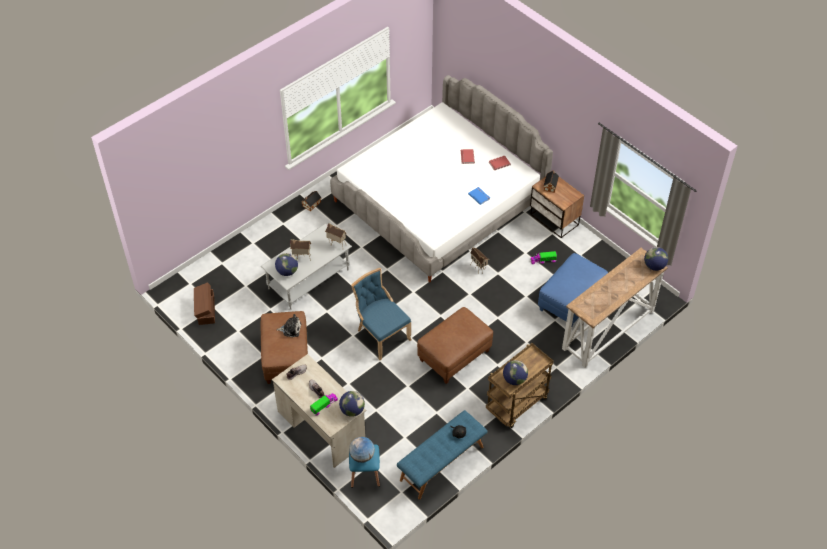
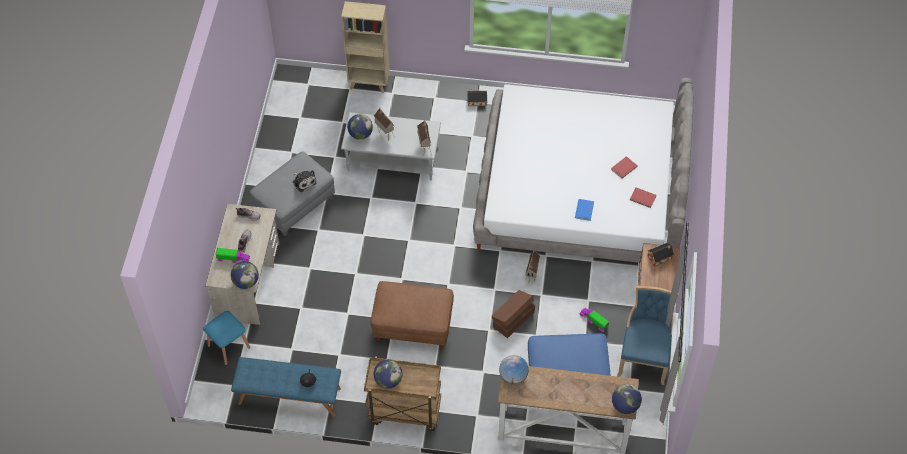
camera: 50 degrees right, 5 degrees up
brown storage box [194,282,215,325] -> brown storage box moved to [492,290,535,338]
brown ottoman [261,311,308,384] -> grey ottoman [250,151,335,236]
globe [349,437,375,463] -> globe moved to [499,355,529,385]
blue chair [351,268,412,360] -> blue chair moved to [617,286,679,385]
none -> beige bookcase [341,1,390,93]

